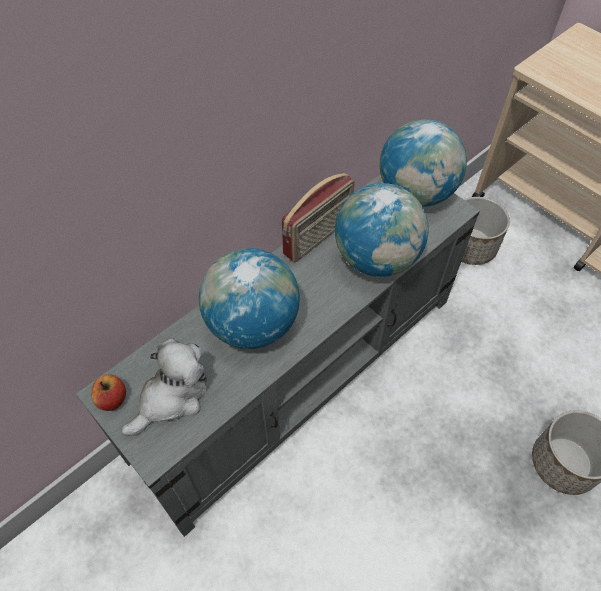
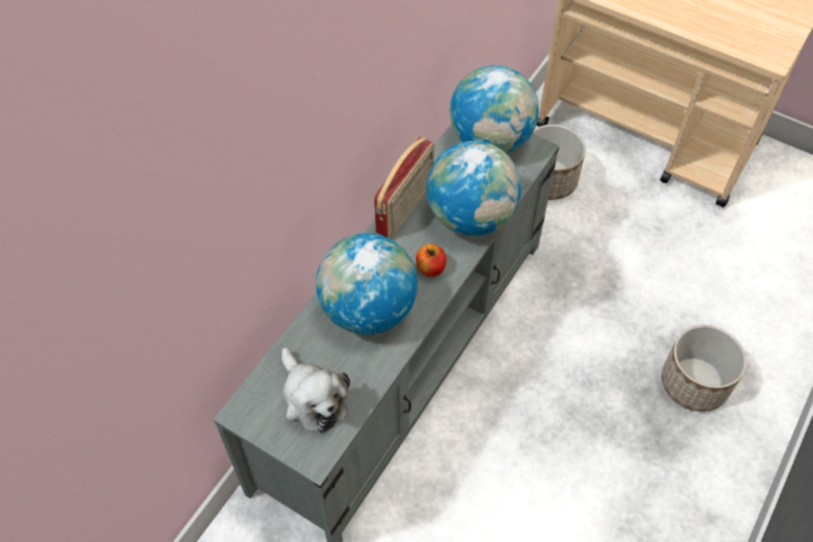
camera: 15 degrees left, 0 degrees up
apple [91,374,126,411] -> apple moved to [416,244,446,277]
plush toy [122,338,207,436] -> plush toy turned 120 degrees clockwise [282,347,350,433]

